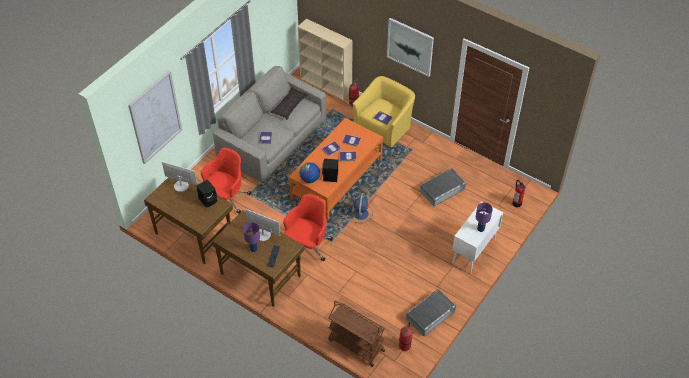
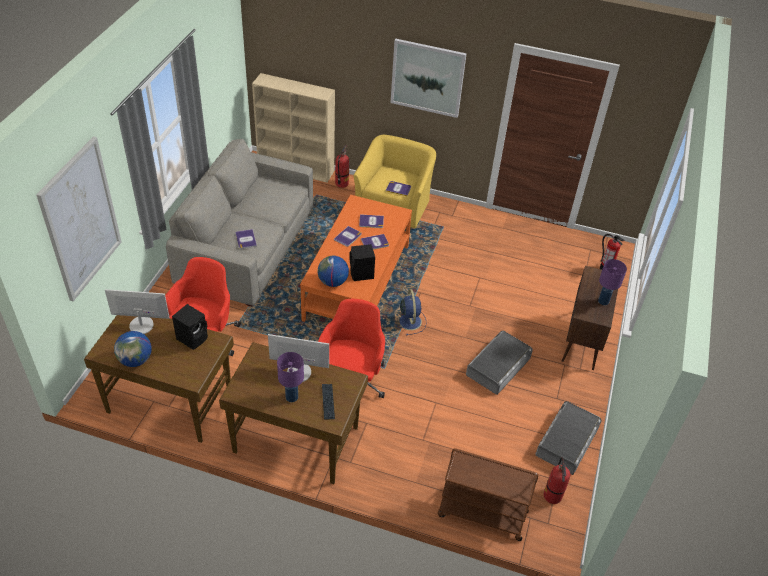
camera: 20 degrees left, 5 degrees down
pillow [271,87,308,120] -> none
grey storage box [419,168,466,206] -> grey storage box moved to [466,331,533,395]
white cabinet [452,201,503,273] -> brown cabinet [562,266,618,370]
none -> globe [114,331,152,367]

